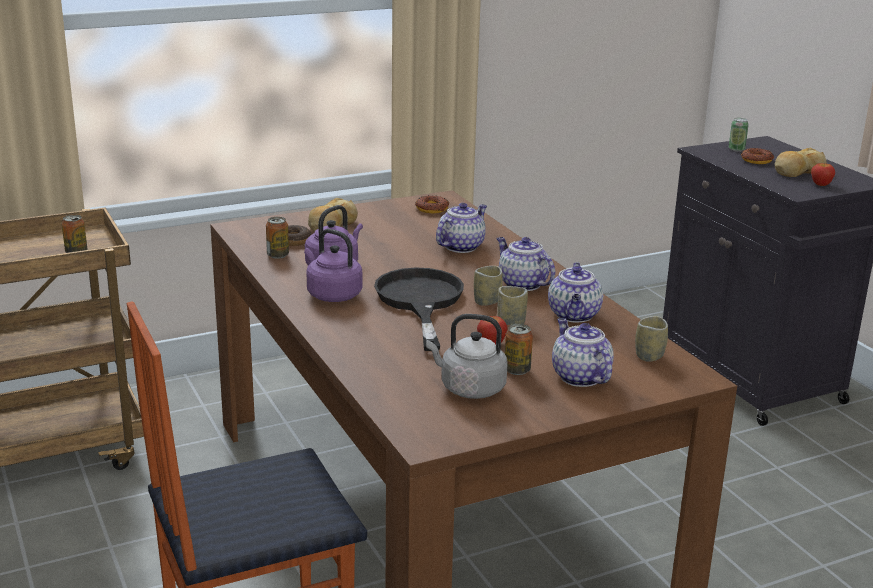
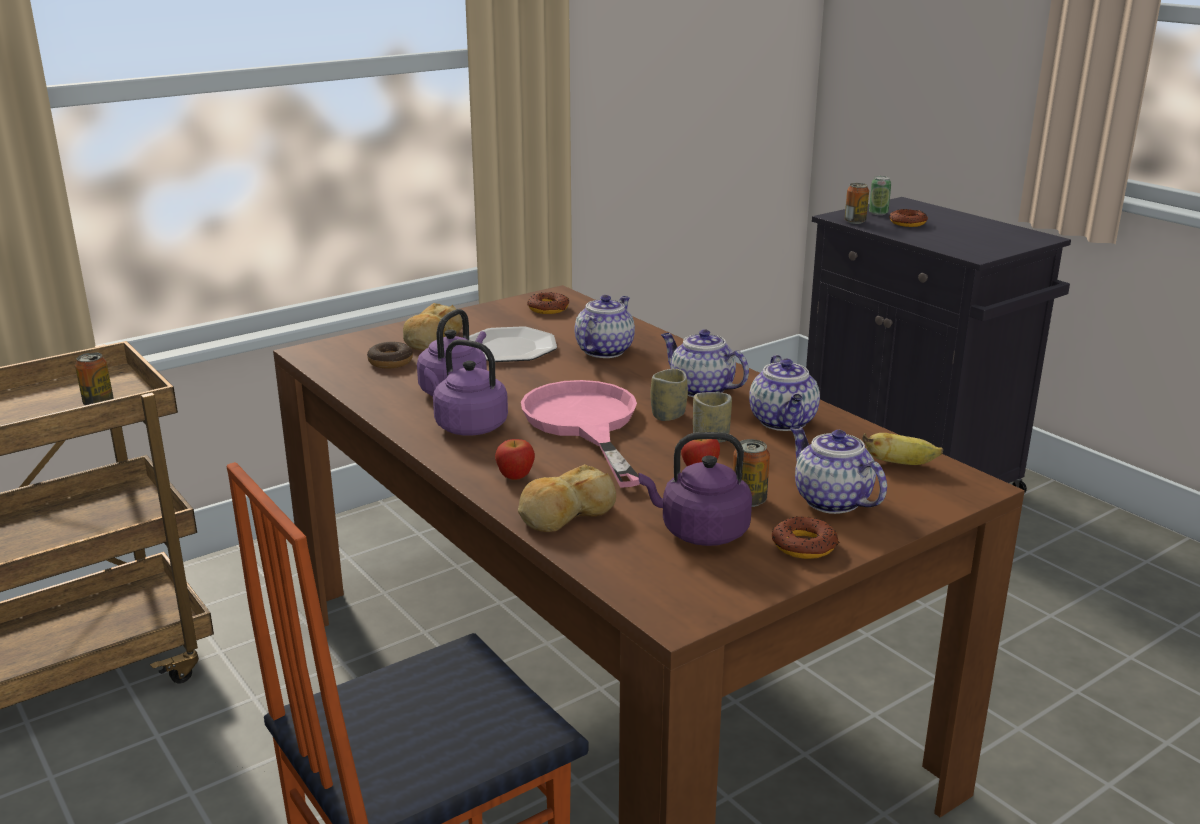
camera: 10 degrees left, 0 degrees up
can [266,217,289,259] -> can moved to [844,183,869,224]
black frying pan [374,267,464,351] -> pink frying pan [521,380,639,488]
grey kettle [426,314,508,399] -> purple kettle [639,432,752,546]
cup [635,316,668,362] -> banana [862,433,943,465]
bread [775,147,827,177] -> bread moved to [518,464,616,532]
apple [811,163,835,186] -> apple moved to [495,439,535,480]
none -> plate [469,326,557,362]
none -> donut [772,516,839,559]

